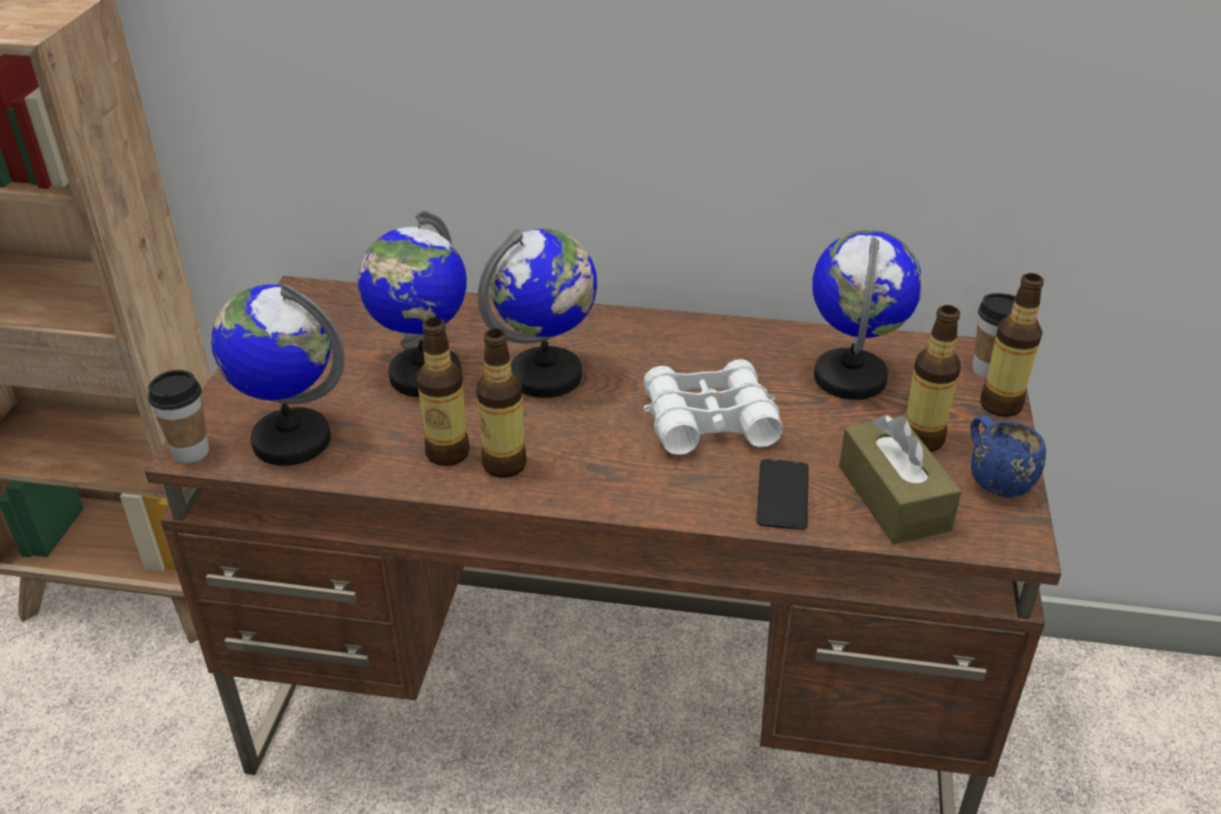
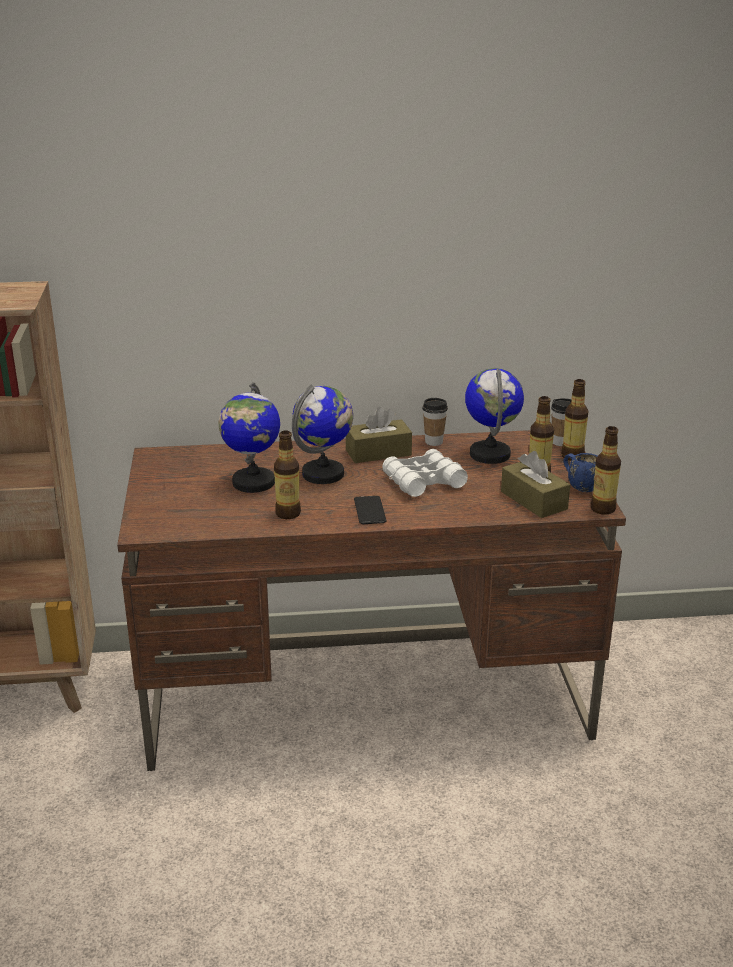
camera: 15 degrees left, 10 degrees down
cup [148,370,209,463] -> cup moved to [422,398,448,446]
globe [211,284,345,466] -> none
bottle [476,329,527,478] -> bottle moved to [591,426,621,515]
phone [756,459,809,530] -> phone moved to [354,496,387,524]
none -> brown tissue box [346,407,412,463]

